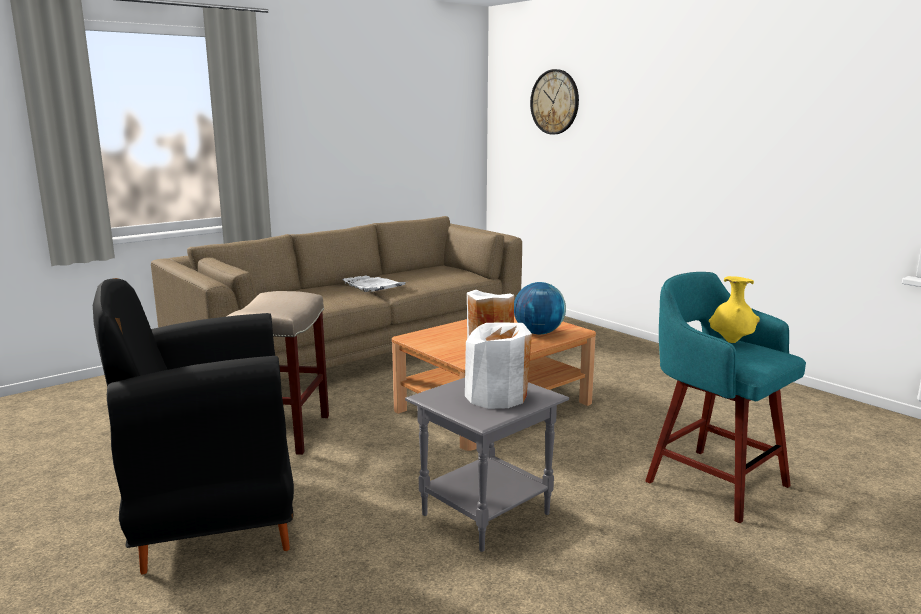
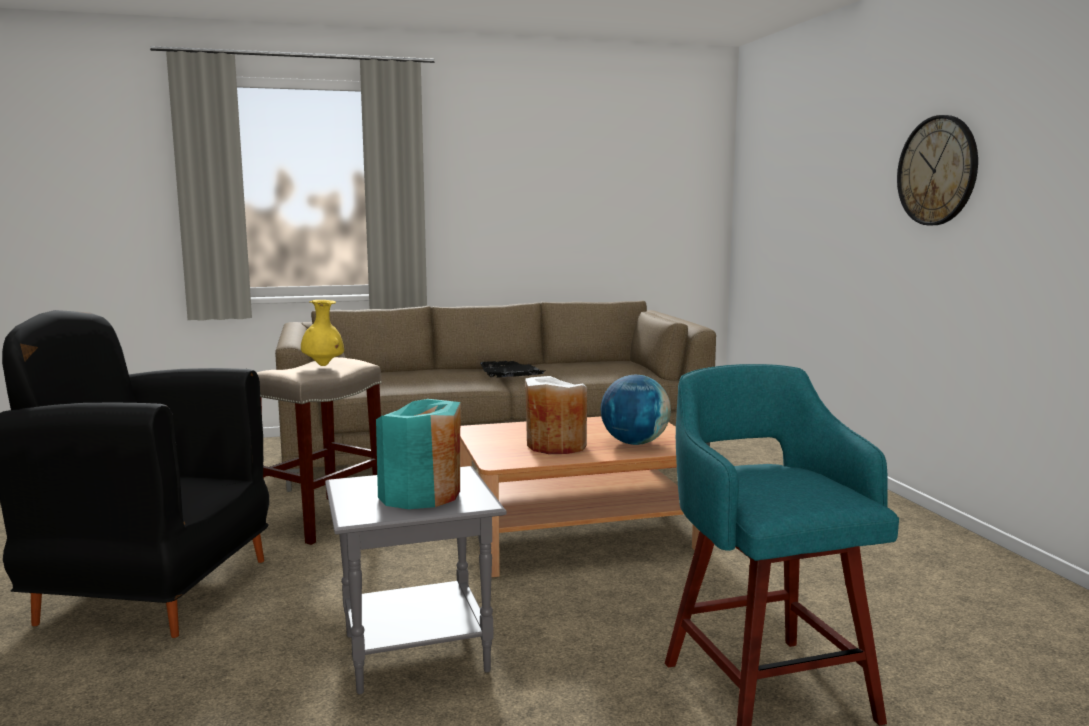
camera: 25 degrees right, 5 degrees down
white tray [342,276,406,292] -> black tray [480,361,544,378]
white vase [465,323,532,409] -> turquoise vase [376,399,460,509]
wall clock [530,69,579,135] -> wall clock moved to [897,115,978,225]
yellow vase [709,276,760,343] -> yellow vase moved to [301,300,344,366]

